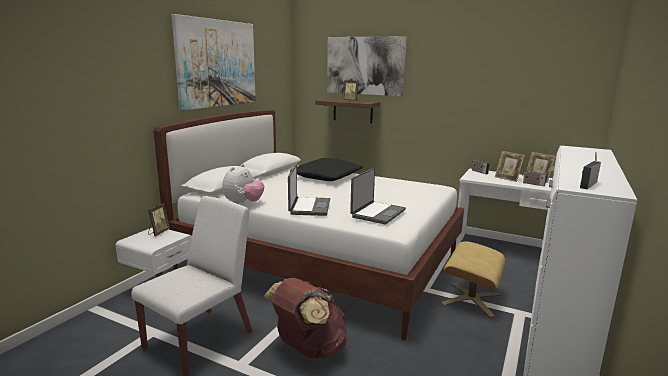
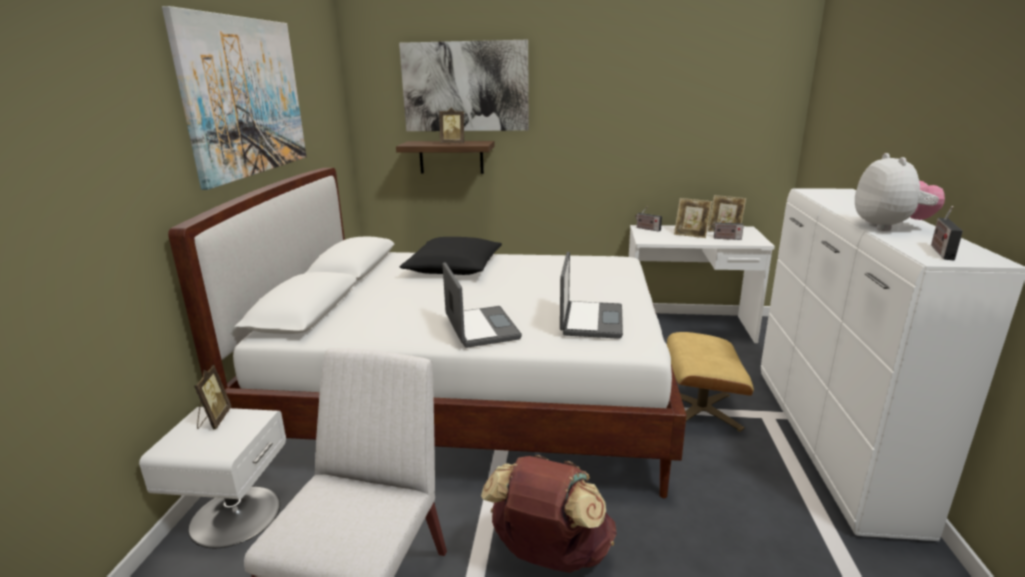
camera: 20 degrees left, 5 degrees up
plush toy [222,164,264,204] -> plush toy moved to [855,153,945,231]

